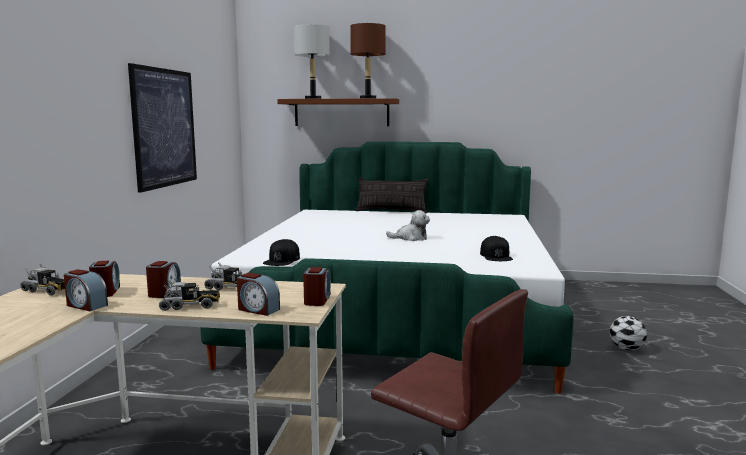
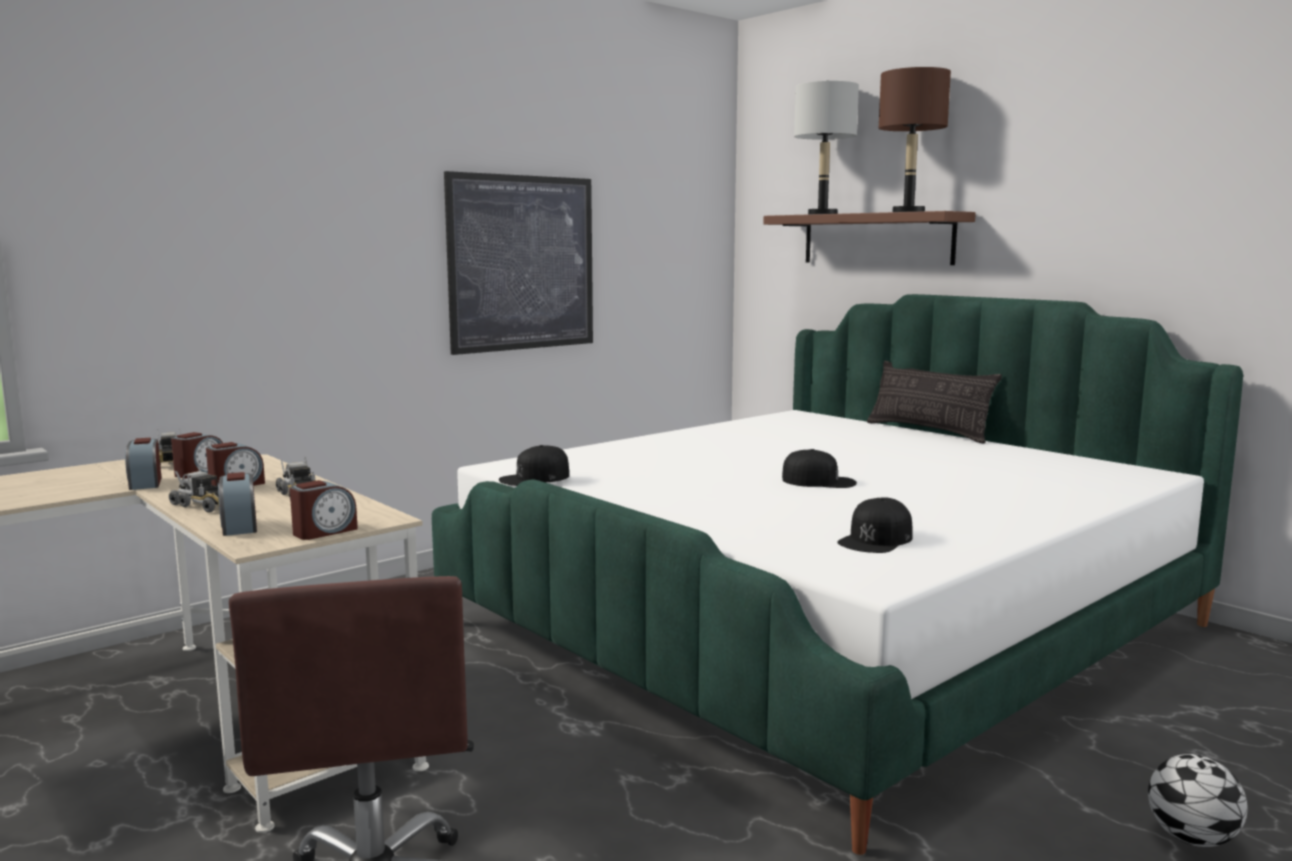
camera: 40 degrees right, 0 degrees up
plush toy [386,210,430,241] -> black cap [782,449,857,488]

